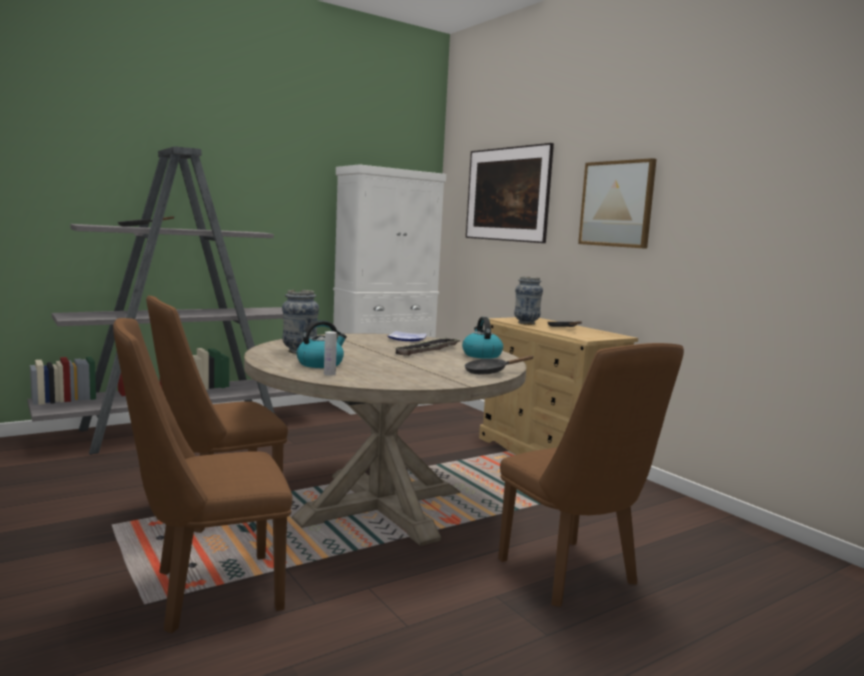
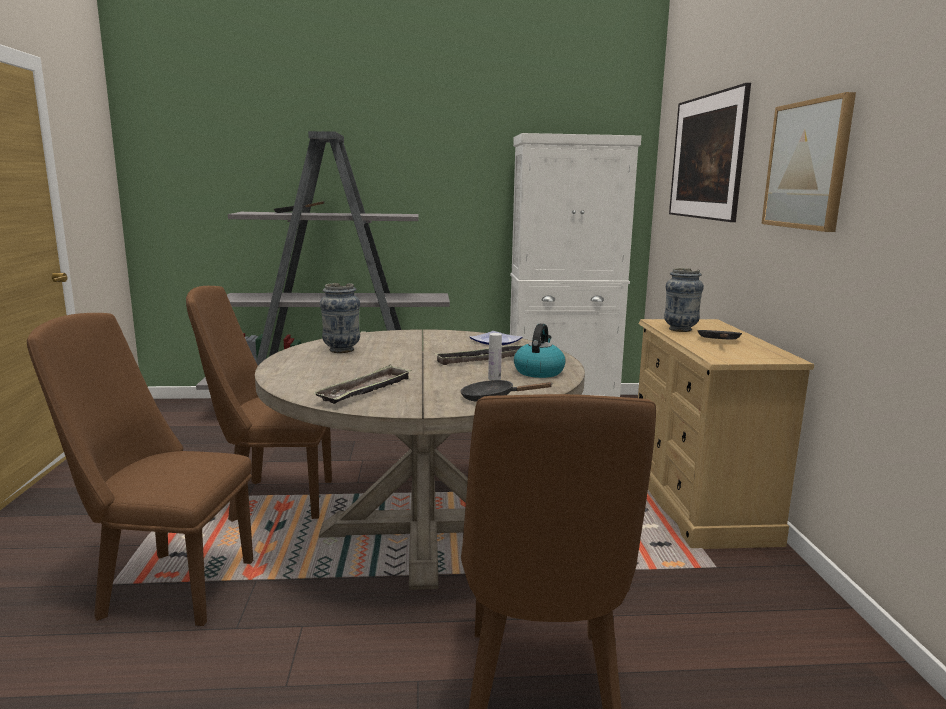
camera: 30 degrees right, 5 degrees up
kettle [296,320,347,368] -> none
white bottle [324,331,337,376] -> white bottle moved to [488,333,502,380]
none -> tray [314,365,412,404]

